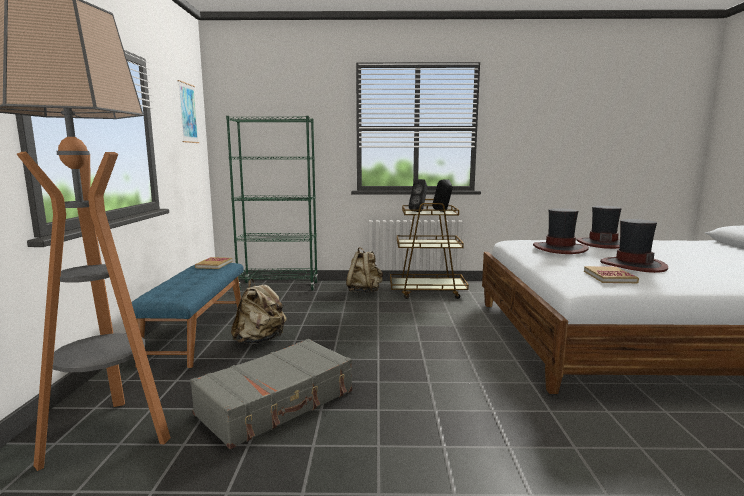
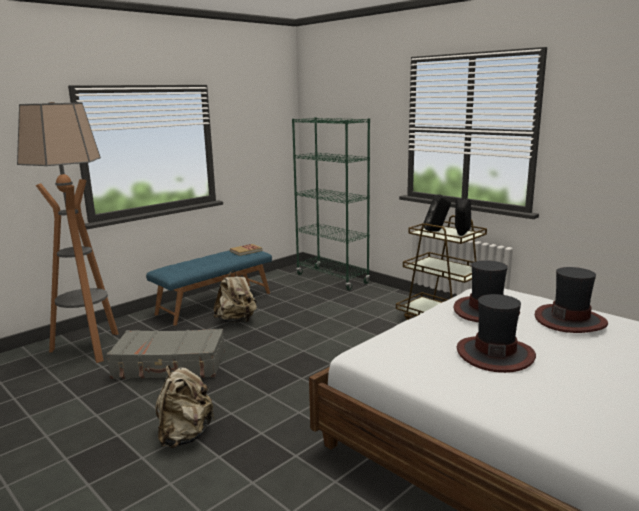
camera: 45 degrees right, 5 degrees up
picture [177,80,199,143] -> none
beige backpack [346,247,383,293] -> beige backpack moved to [155,365,215,448]
book [584,266,639,283] -> none

